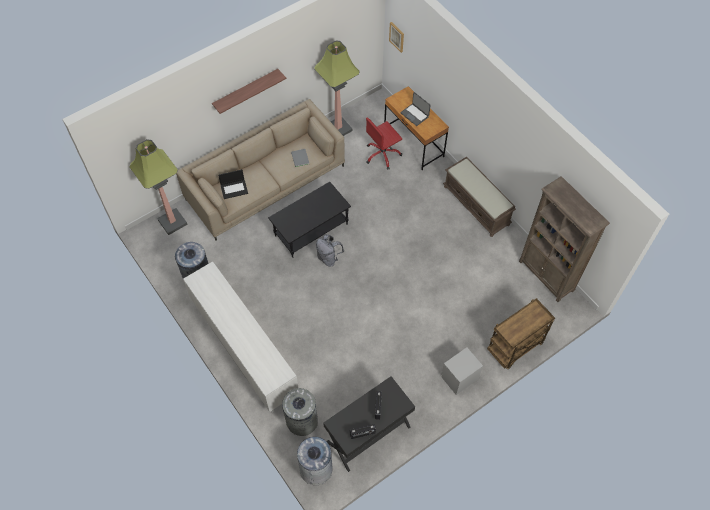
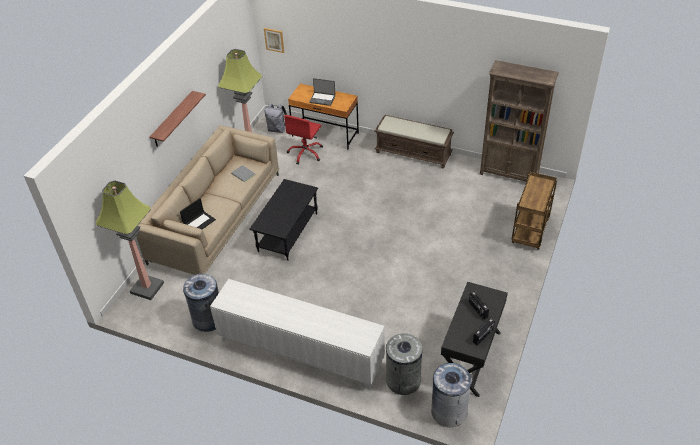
camera: 30 degrees left, 15 degrees down
grey backpack [316,234,344,267] -> grey backpack moved to [265,104,287,133]
grey nightstand [441,348,483,395] -> none

